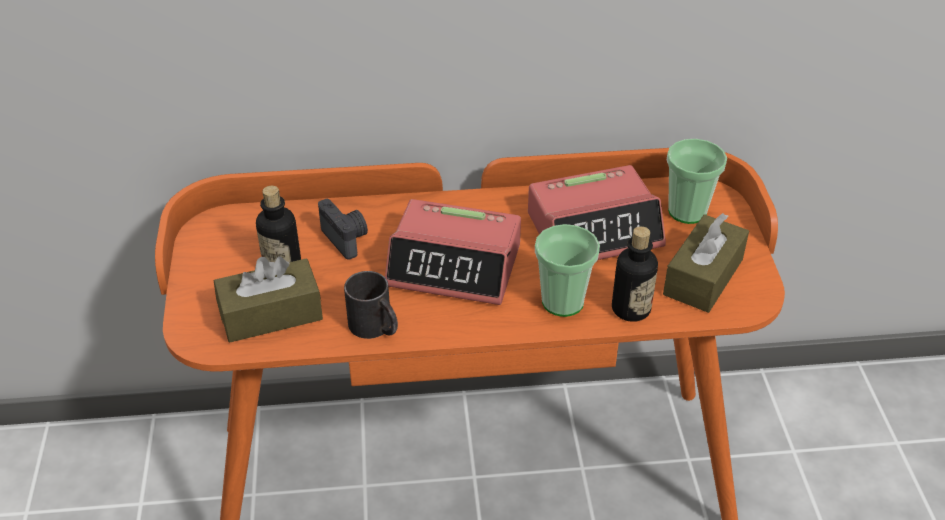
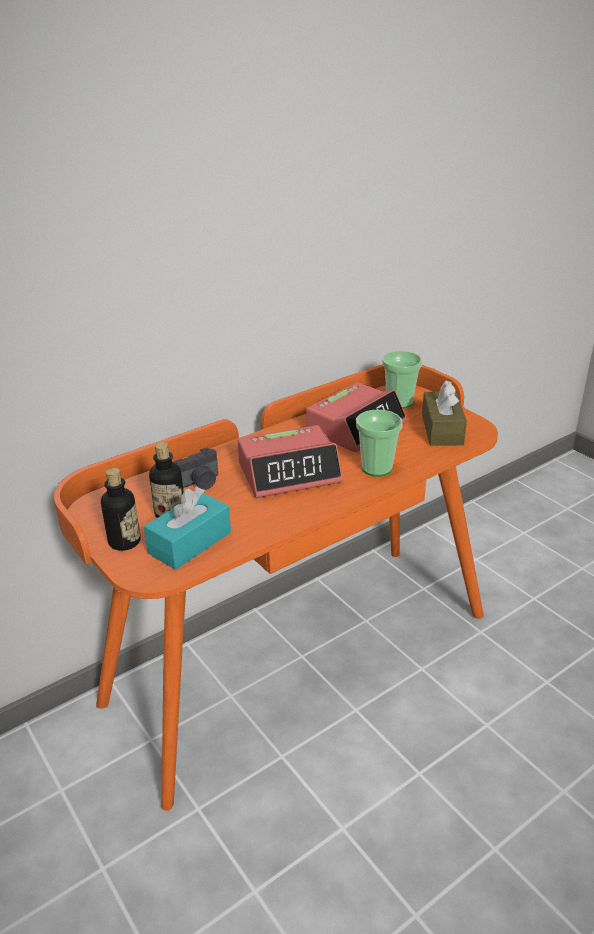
camera: 30 degrees left, 10 degrees down
brown tissue box [214,256,323,343] -> turquoise tissue box [144,487,231,570]
camera [318,199,368,260] -> camera turned 120 degrees clockwise [173,447,218,490]
black mug [344,271,398,339] -> none
bottle [612,226,658,322] -> bottle moved to [101,468,141,551]

